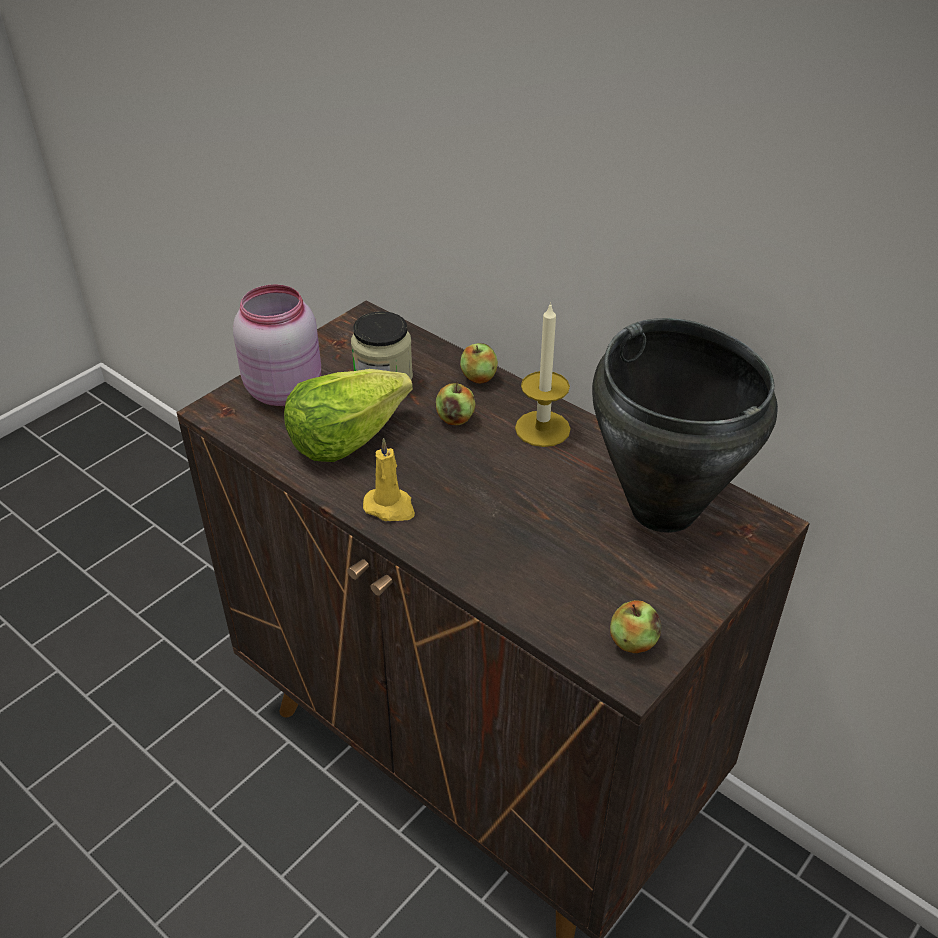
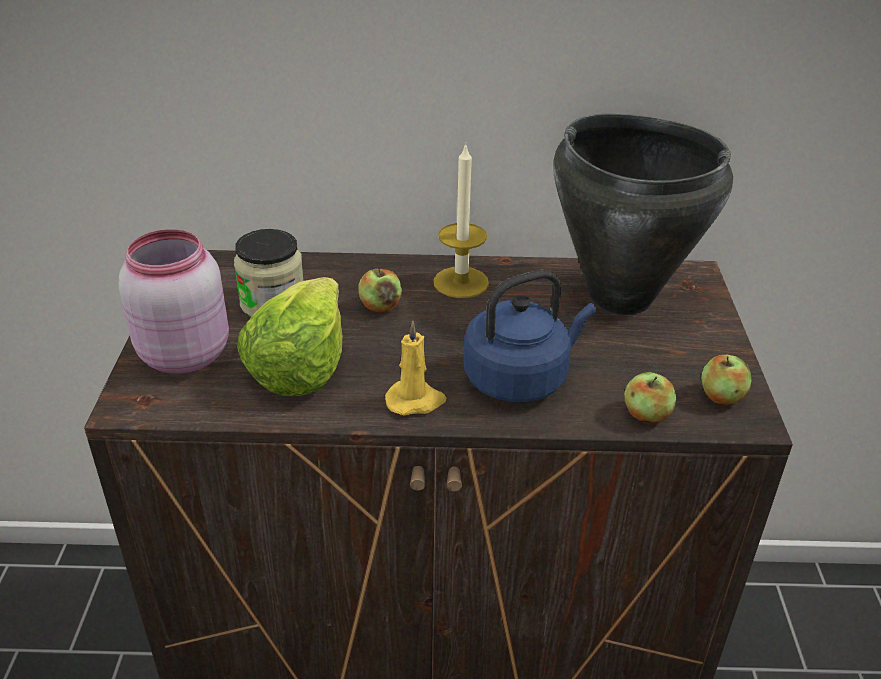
camera: 40 degrees left, 5 degrees down
apple [460,343,498,384] -> apple moved to [624,371,676,423]
none -> blue kettle [463,269,596,402]

